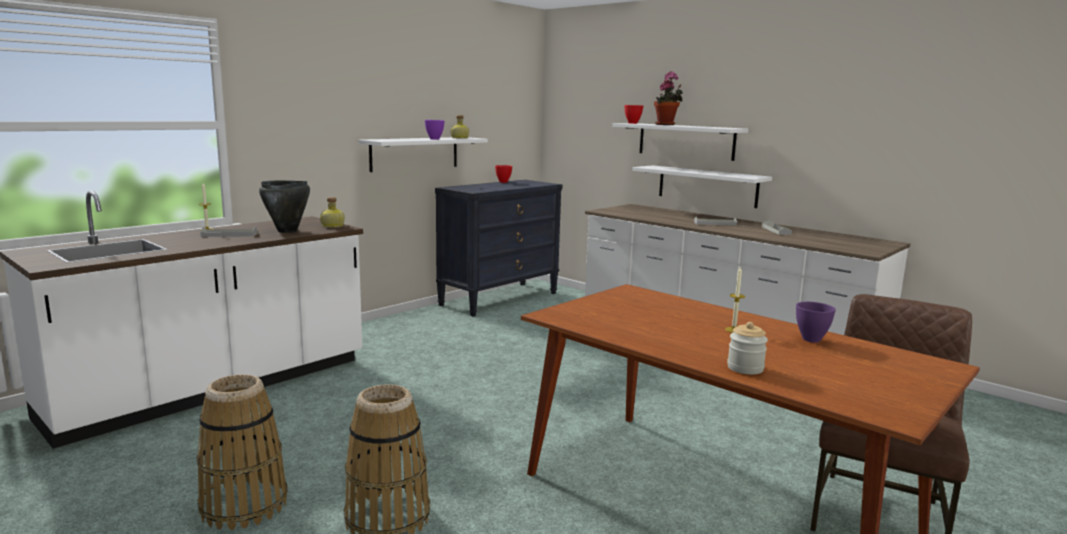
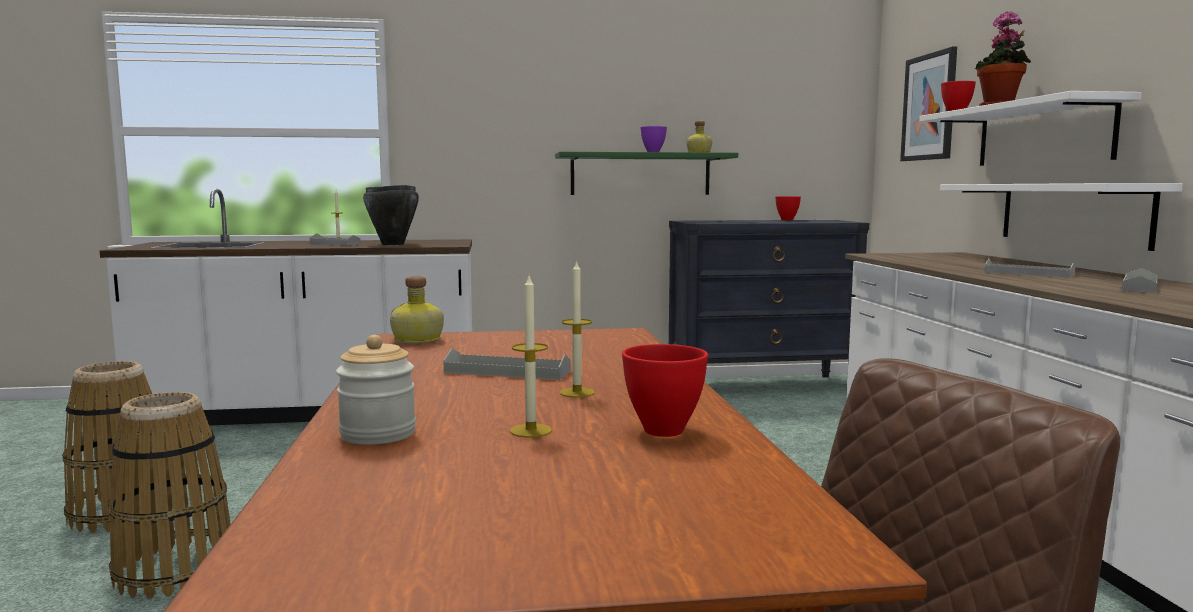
camera: 40 degrees right, 5 degrees down
bottle [320,197,345,228] -> bottle moved to [390,276,444,343]
white shelf [358,137,488,172] -> green shelf [555,152,738,195]
purple bowl [796,302,836,343] -> red bowl [622,344,708,437]
none -> grey tray [443,348,571,380]
none -> candle [510,276,552,438]
none -> picture [900,46,957,161]

